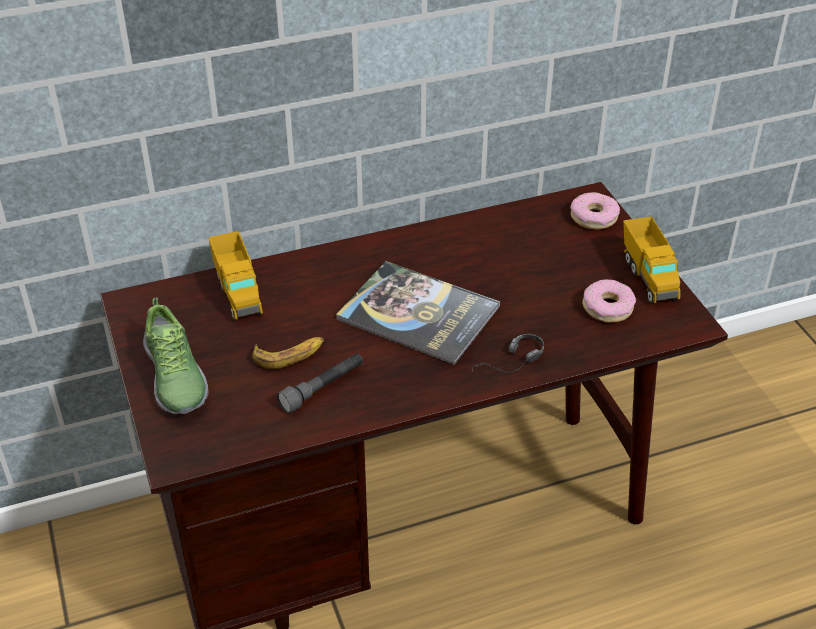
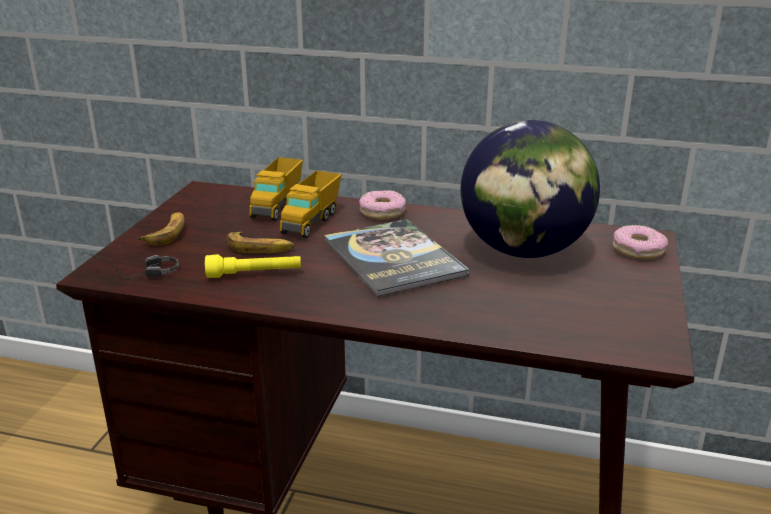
camera: 35 degrees right, 15 degrees down
shoe [143,298,209,414] -> banana [138,213,184,246]
grey flashlight [277,353,363,413] -> yellow flashlight [205,254,301,278]
headphones [472,334,544,373] -> headphones moved to [81,252,179,278]
donut [582,279,636,322] -> donut moved to [359,190,406,220]
toy truck [623,216,681,304] -> toy truck moved to [279,171,341,238]
none -> globe [460,120,600,258]

